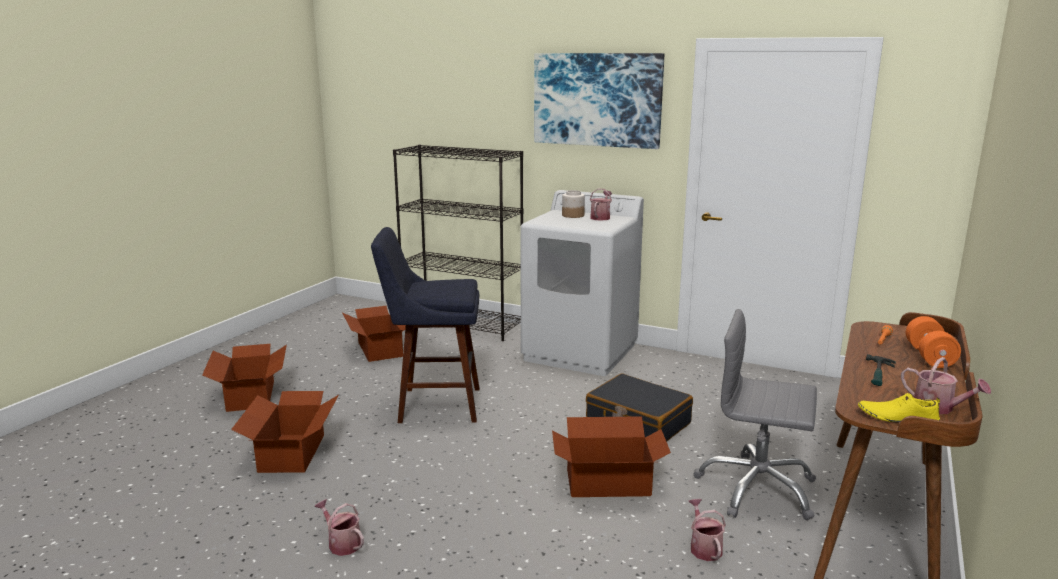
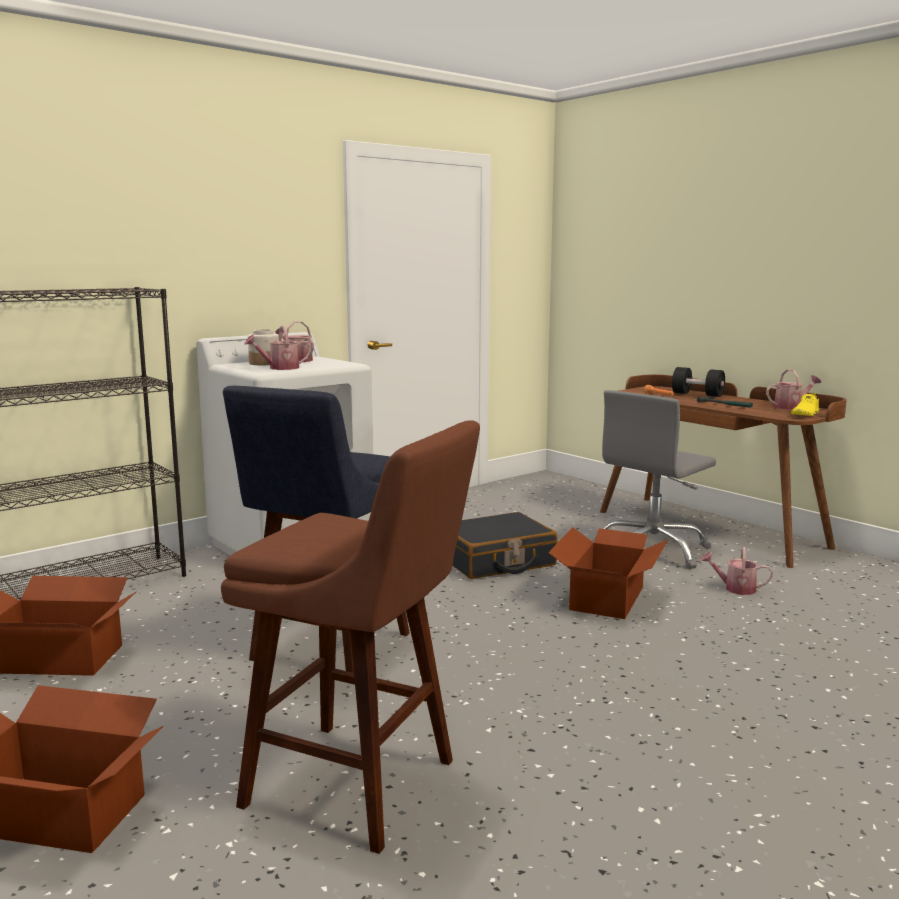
camera: 65 degrees left, 5 degrees down
cardboard box [231,391,339,473] -> brown stool [221,420,480,854]
watering can [315,499,364,556] -> watering can moved to [244,326,311,370]
picture [534,53,664,149] -> none
orange dumbbell [906,316,961,368] -> black dumbbell [672,367,725,397]

